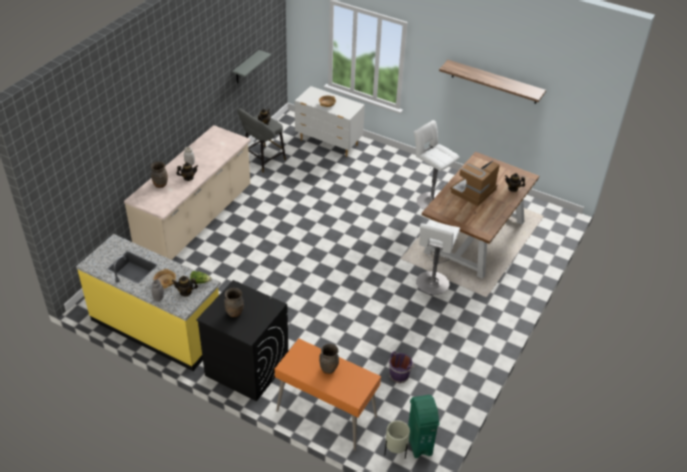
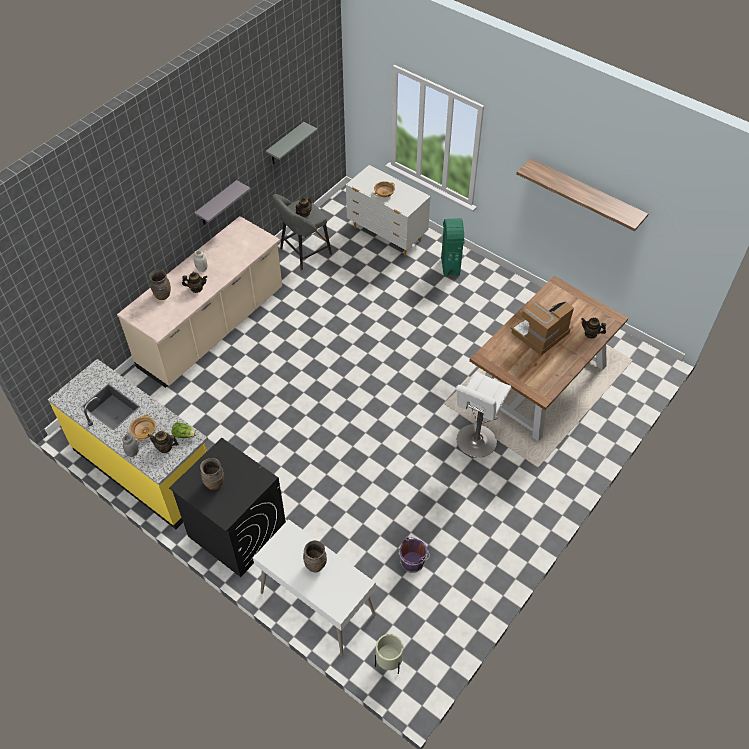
camera: 10 degrees right, 10 degrees up
orange desk [275,339,381,451] -> white desk [253,519,376,656]
green trash can [408,395,440,458] -> green trash can moved to [441,218,465,276]
white stool [414,120,460,210] -> none
none -> grey shelf [195,180,251,225]

